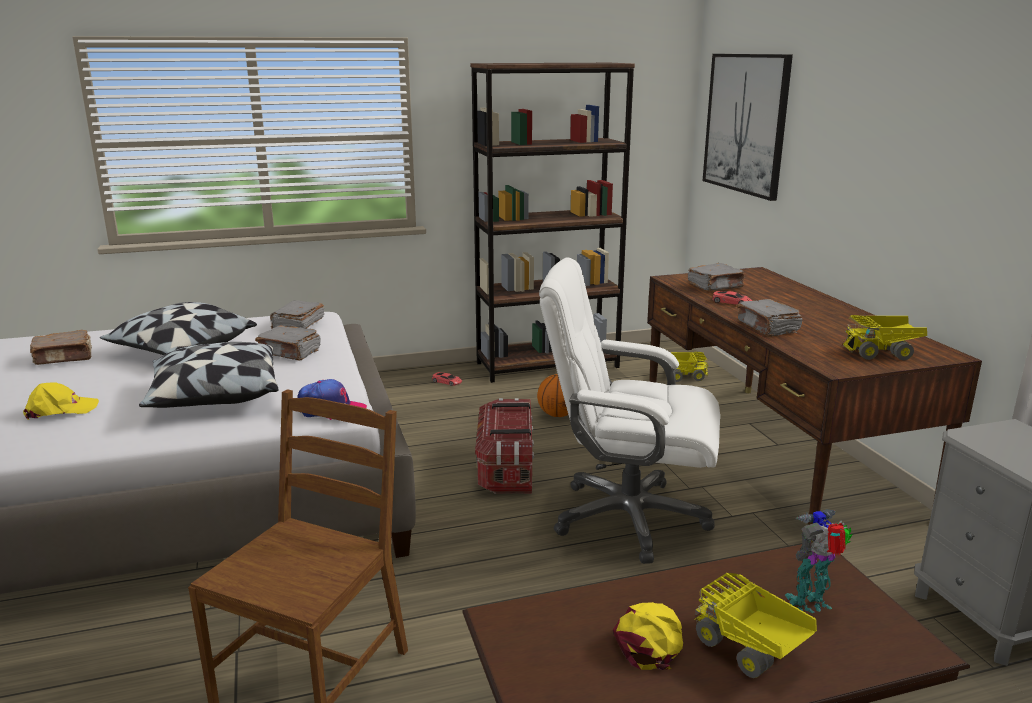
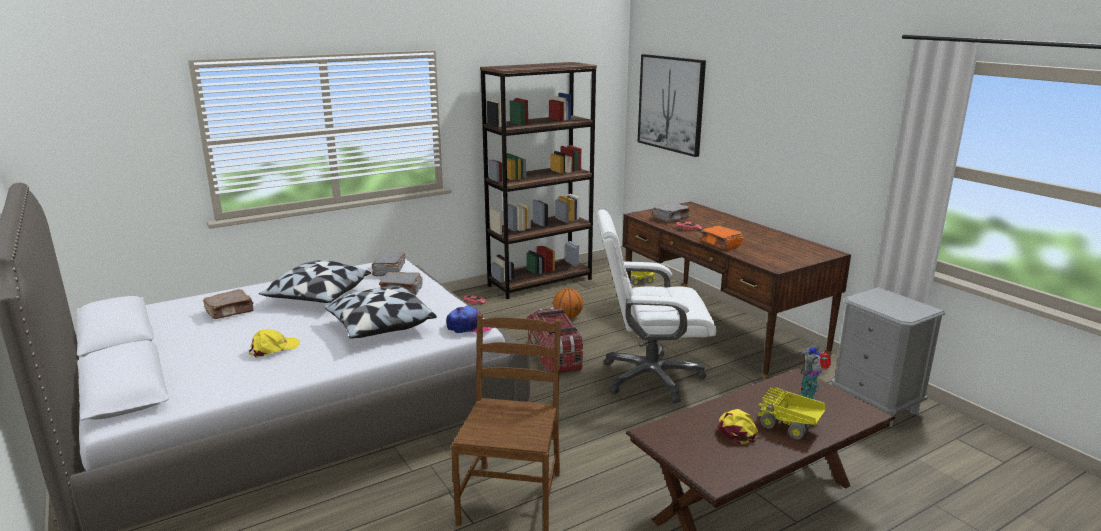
camera: 15 degrees left, 0 degrees up
grey book [737,299,802,337] -> orange book [701,226,743,250]
toy truck [843,315,927,360] -> none

